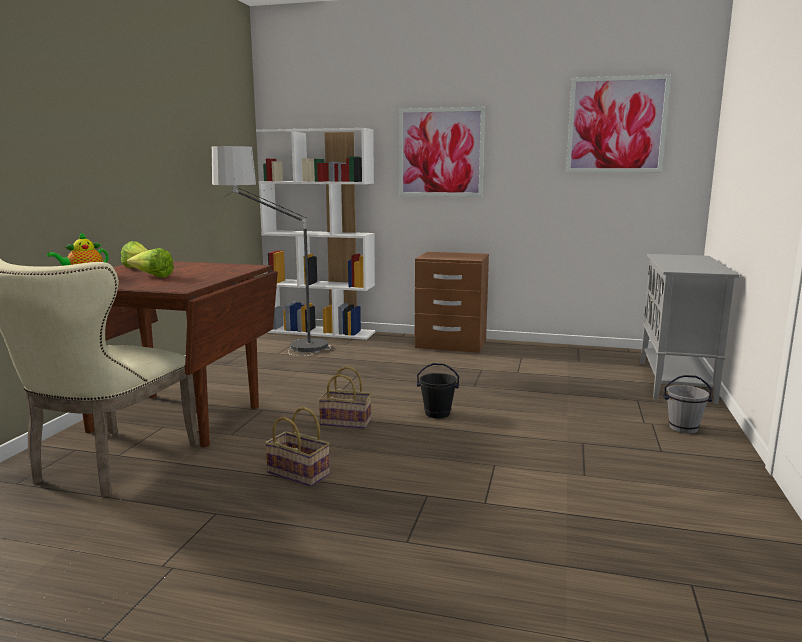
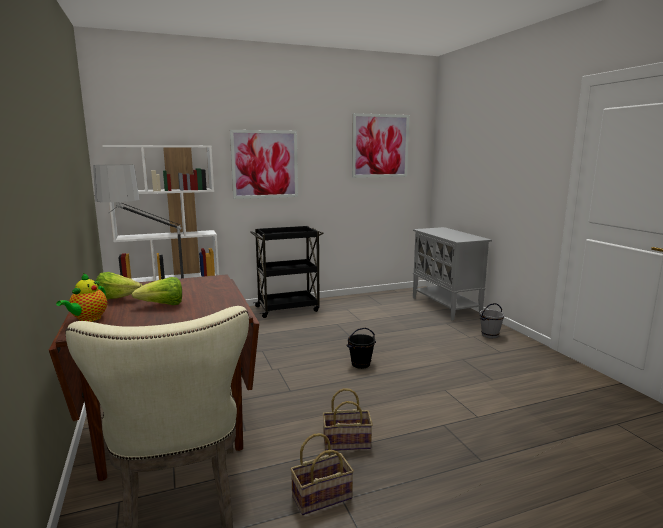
camera: 35 degrees left, 0 degrees up
basket [318,366,372,429] -> basket moved to [290,433,354,515]
brown nightstand [415,252,489,353] -> black cart [250,226,323,318]

